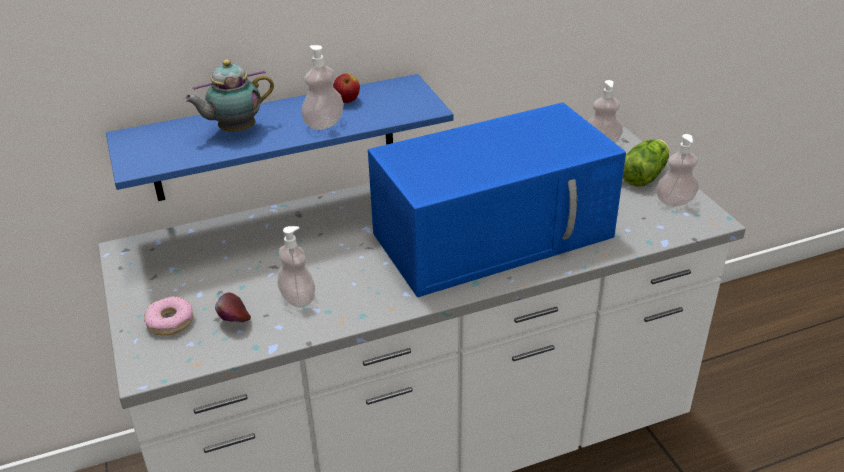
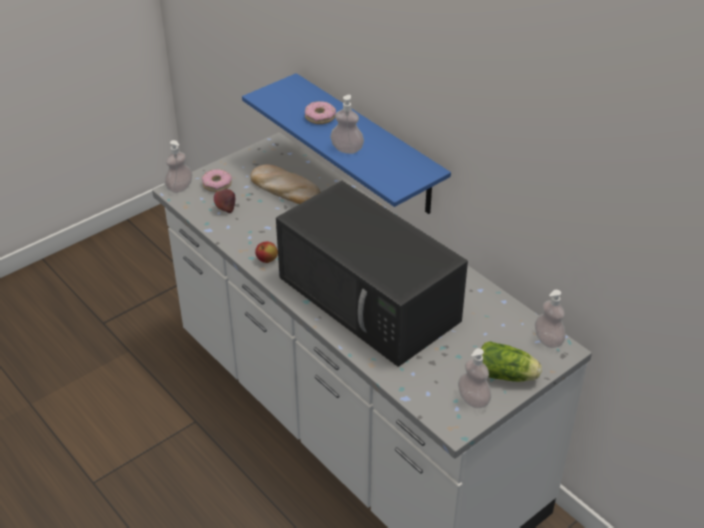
camera: 70 degrees right, 5 degrees up
teapot [184,60,274,132] -> donut [305,101,336,124]
soap dispenser [277,226,315,308] -> soap dispenser moved to [165,140,192,193]
apple [333,74,360,103] -> apple moved to [255,242,278,263]
blue microwave [368,102,626,297] -> black microwave [276,181,468,367]
none -> bread [251,164,320,204]

